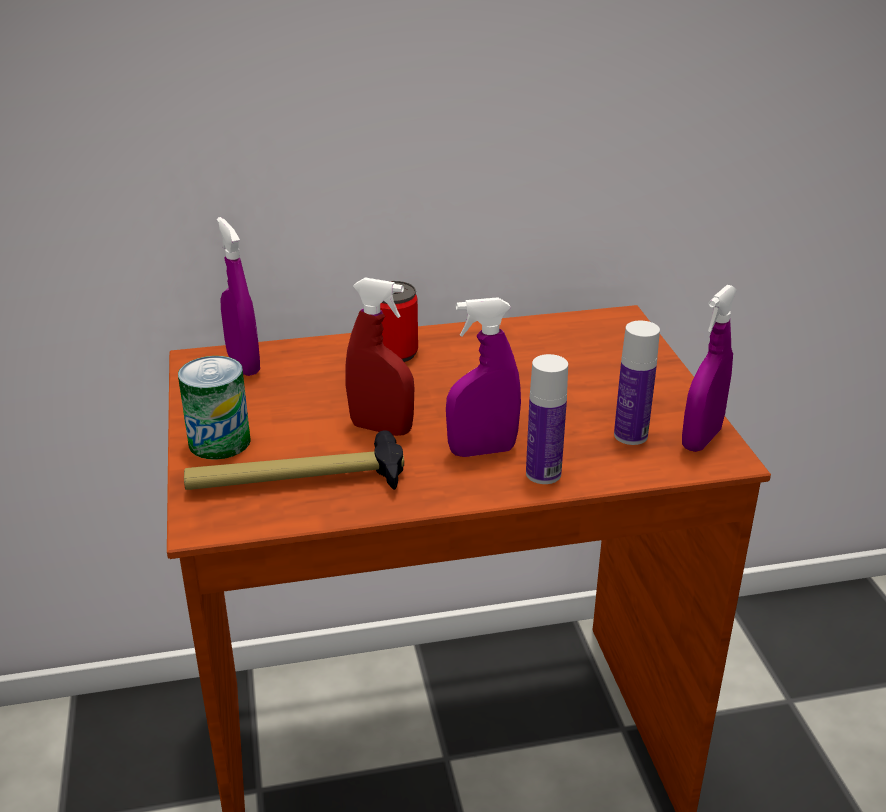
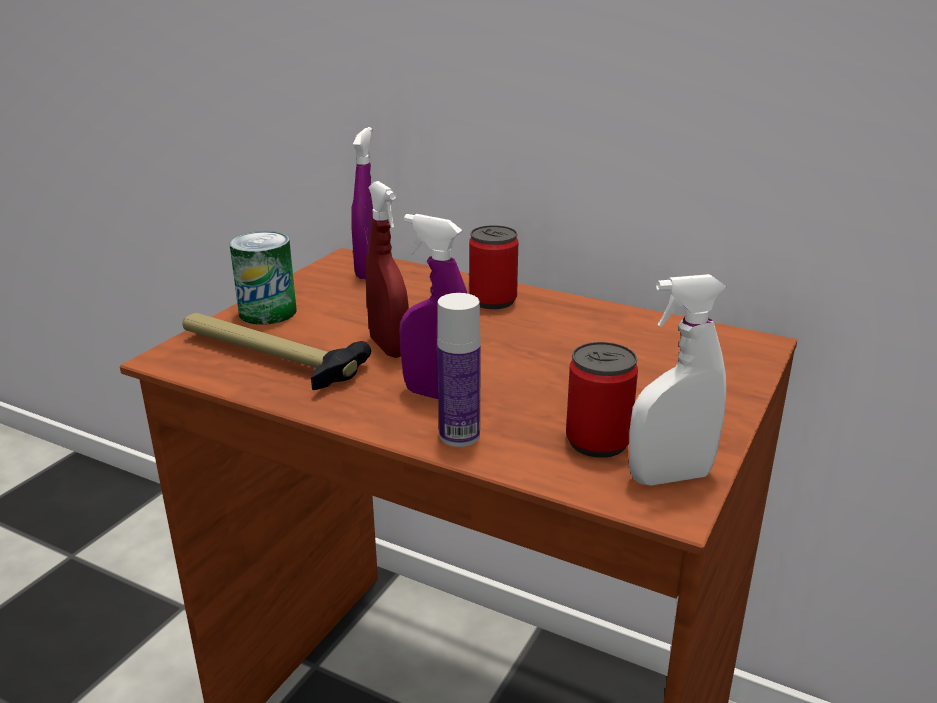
camera: 40 degrees right, 5 degrees down
bottle [614,321,660,445] -> can [566,342,638,458]
purple spray bottle [682,285,737,452] -> white spray bottle [629,274,726,486]

